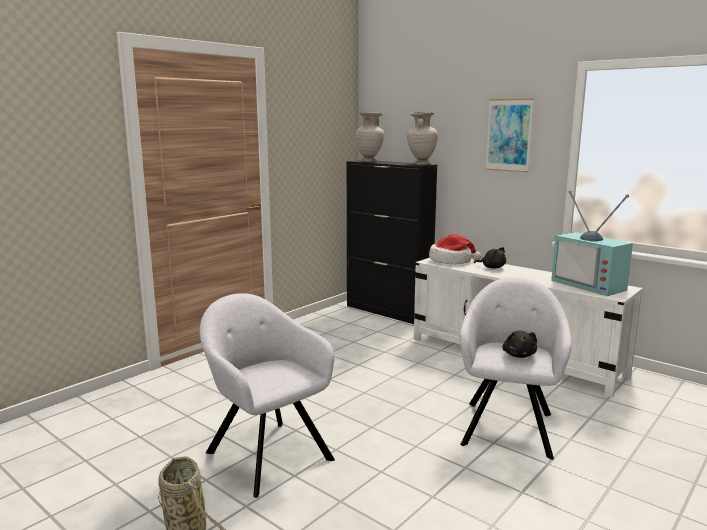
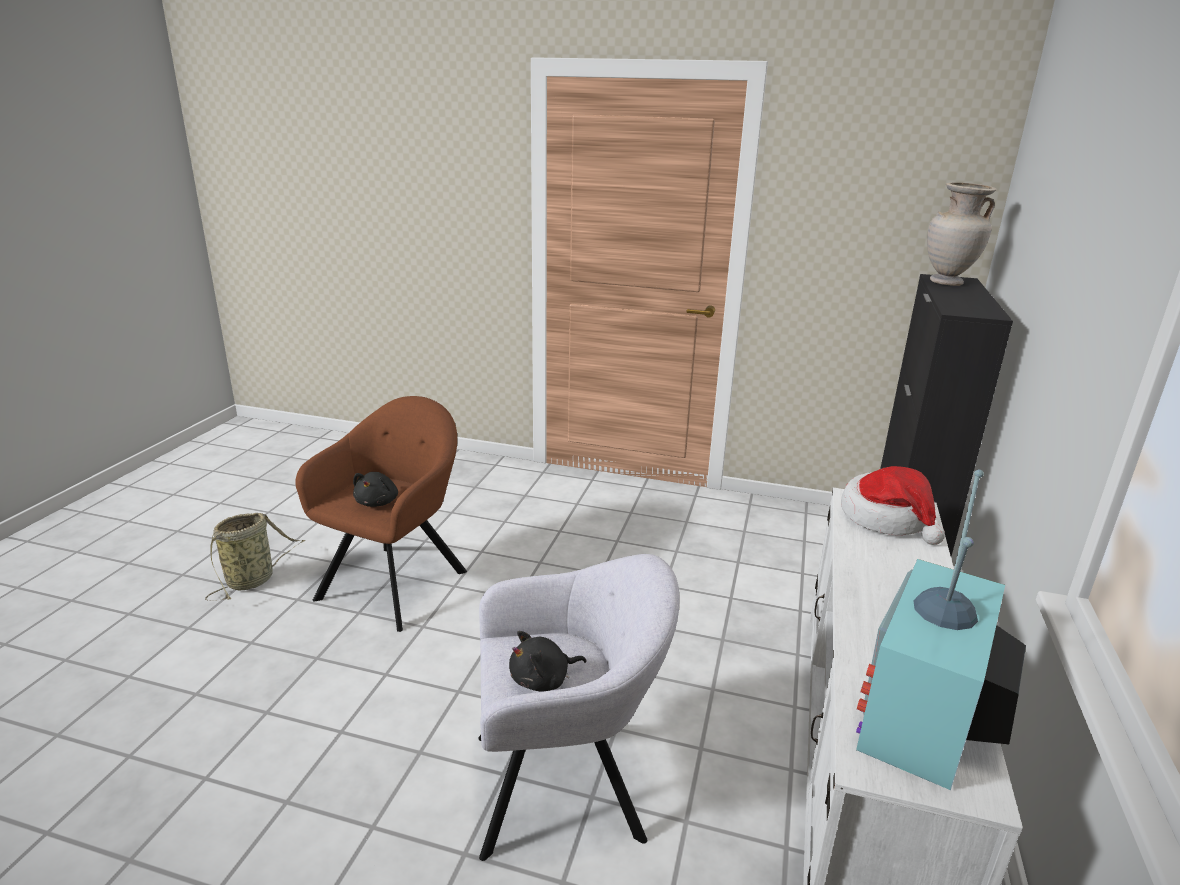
camera: 65 degrees right, 10 degrees up
grey armchair [200,293,335,498] -> brown armchair [295,396,467,632]
beige vase [407,112,438,165] -> none
black plush toy [474,247,506,268] -> black plush toy moved to [353,472,398,507]
picture [485,98,534,172] -> none

